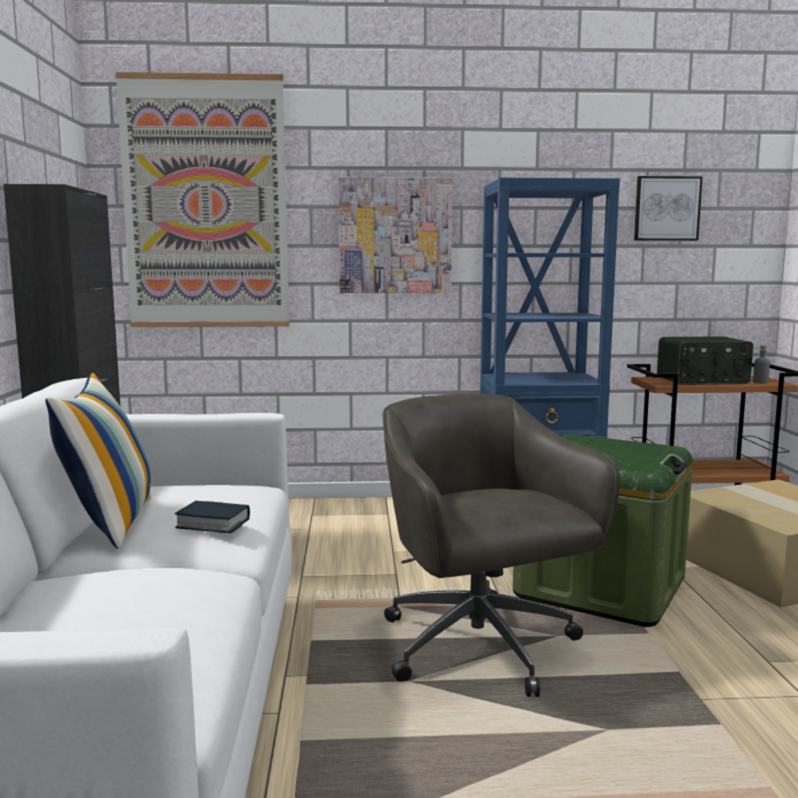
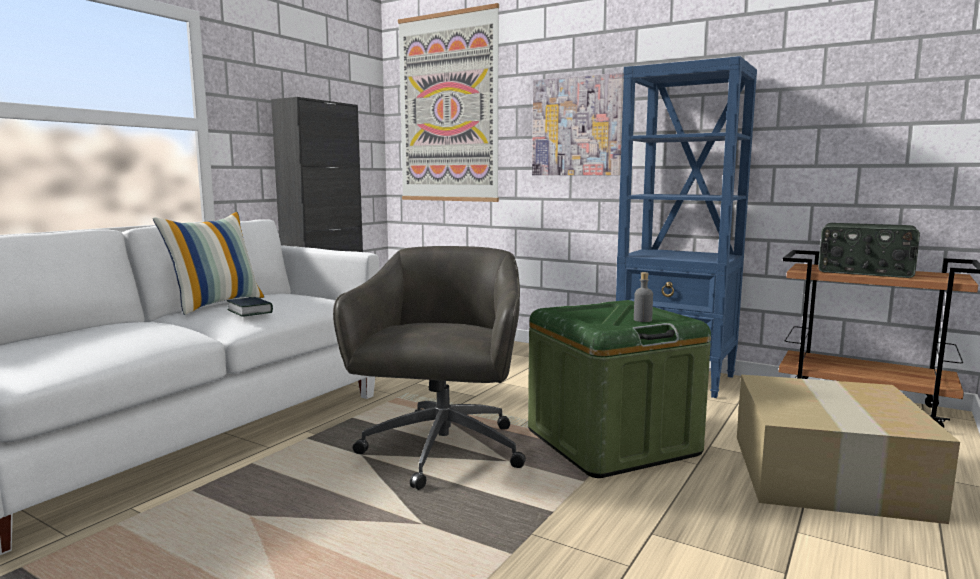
camera: 35 degrees right, 0 degrees up
picture [634,176,703,241] -> none
grey bottle [753,345,770,384] -> grey bottle moved to [634,272,653,322]

